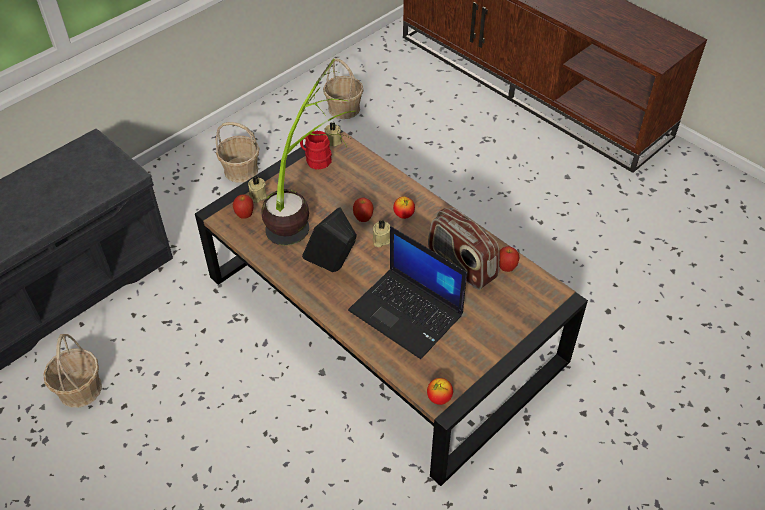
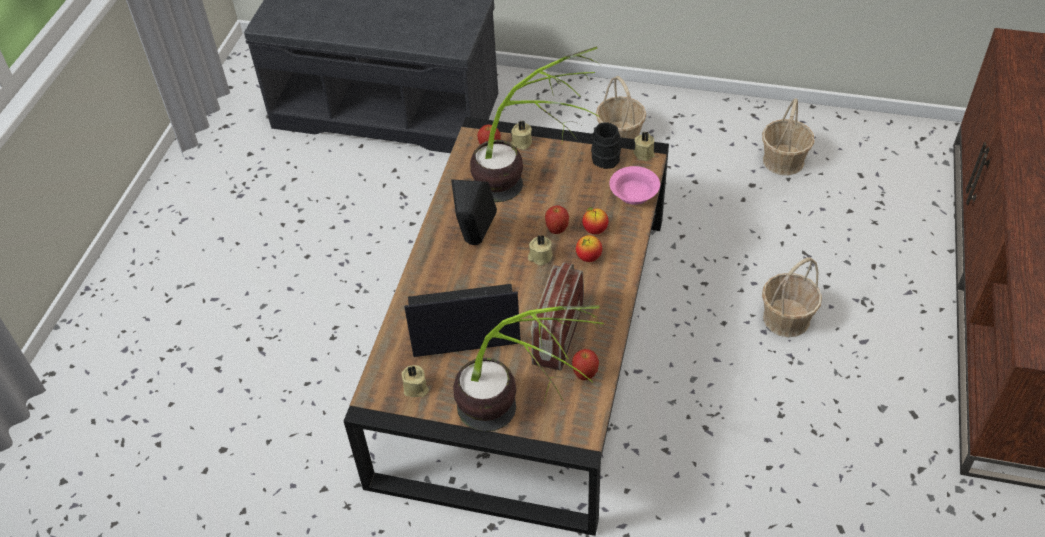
camera: 60 degrees right, 0 degrees up
basket [43,334,102,408] -> basket moved to [762,257,822,337]
red mug [300,130,332,170] -> black mug [591,122,621,169]
laptop [348,226,467,359] -> laptop turned 75 degrees clockwise [404,284,521,357]
apple [427,378,453,405] -> apple moved to [582,207,608,234]
none -> beige candle [402,365,429,397]
none -> potted plant [453,305,604,432]
none -> pink bowl [609,166,660,205]

